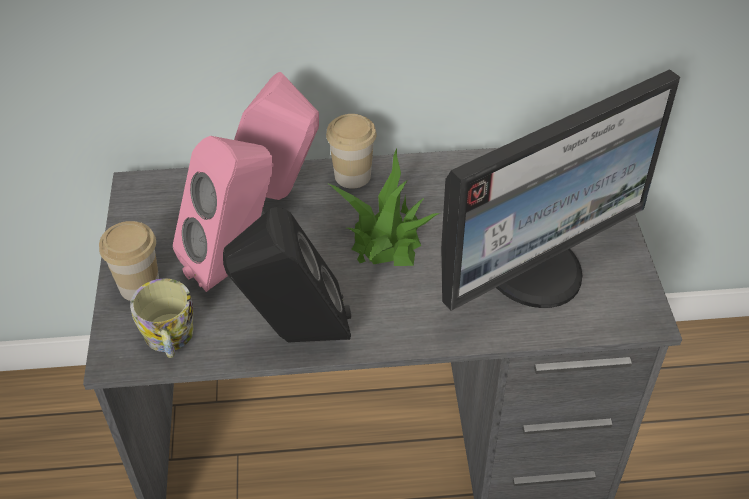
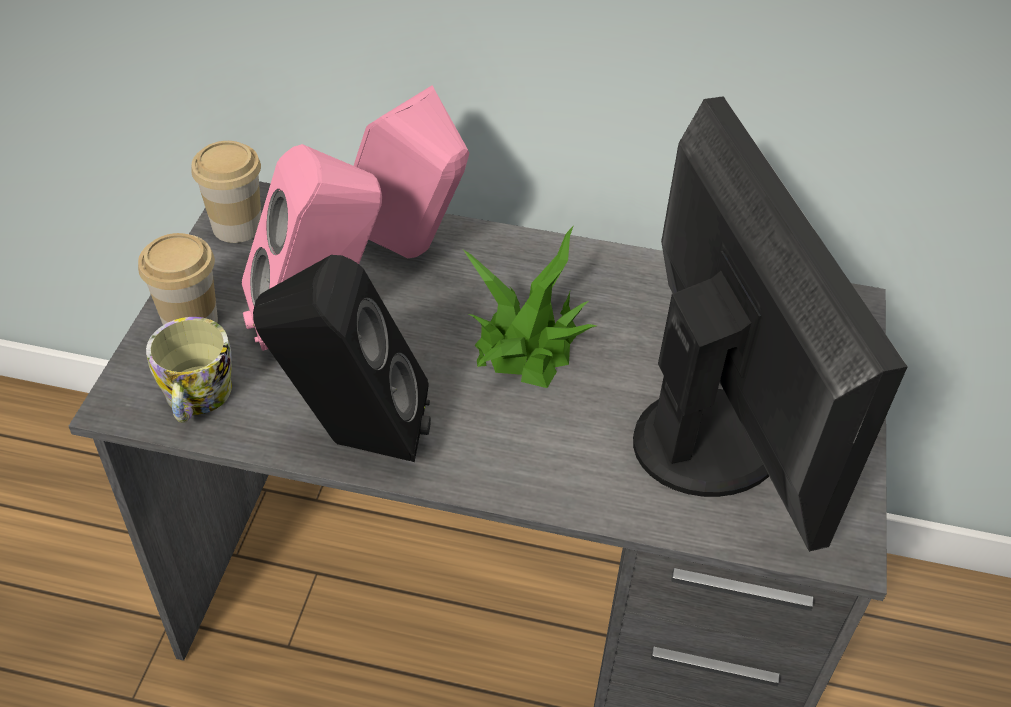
camera: 15 degrees right, 0 degrees up
cup [326,114,377,189] -> cup moved to [191,141,261,243]
monitor [441,69,680,311] -> monitor turned 90 degrees counterclockwise [633,96,908,552]

